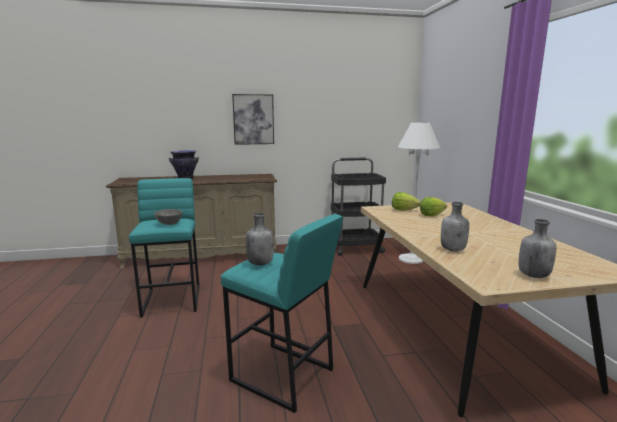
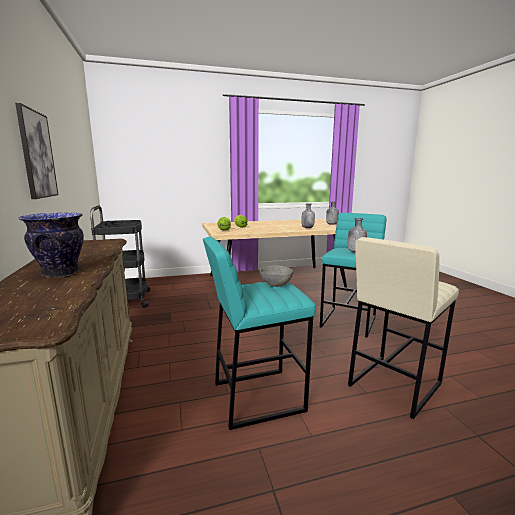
camera: 95 degrees left, 0 degrees up
white floor lamp [398,122,440,264] -> none
none -> beige stool [348,237,459,419]

